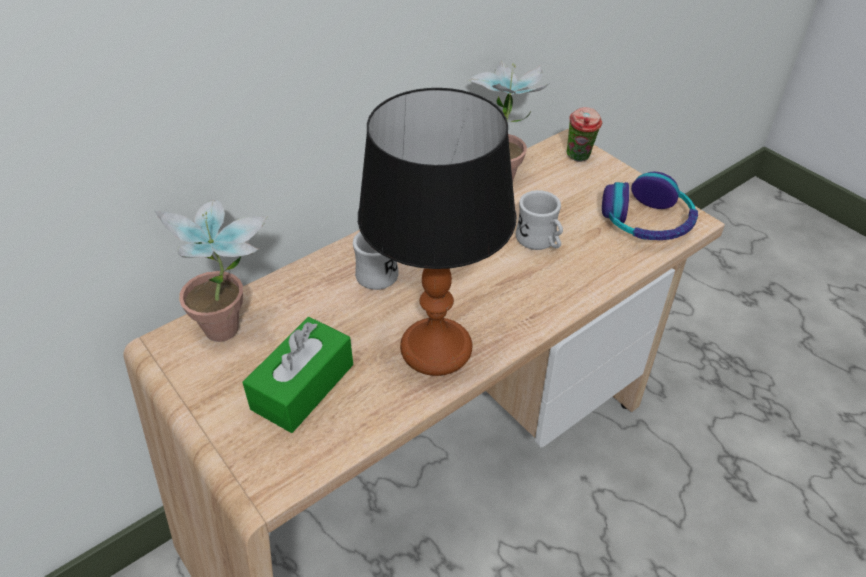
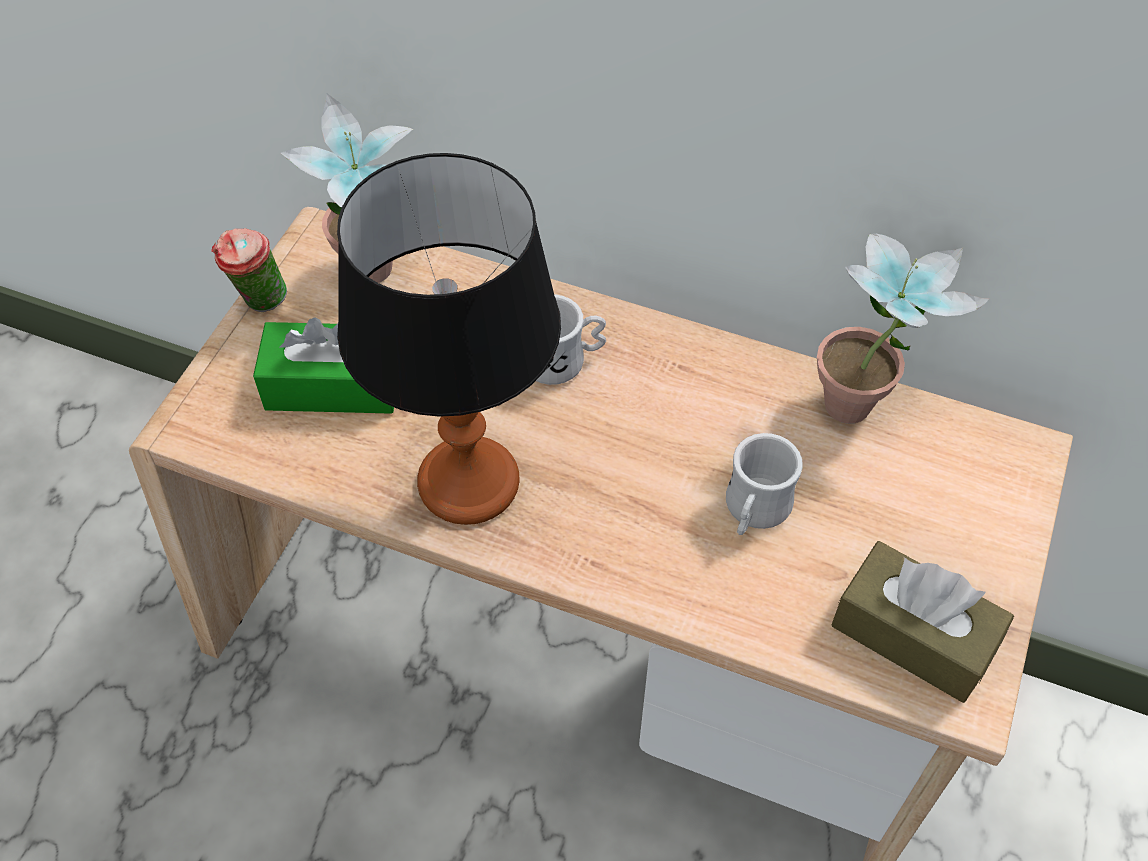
camera: 60 degrees right, 10 degrees up
cup [567,107,603,162] -> cup moved to [211,228,287,312]
headphones [602,172,698,240] -> brown tissue box [832,541,1014,703]

